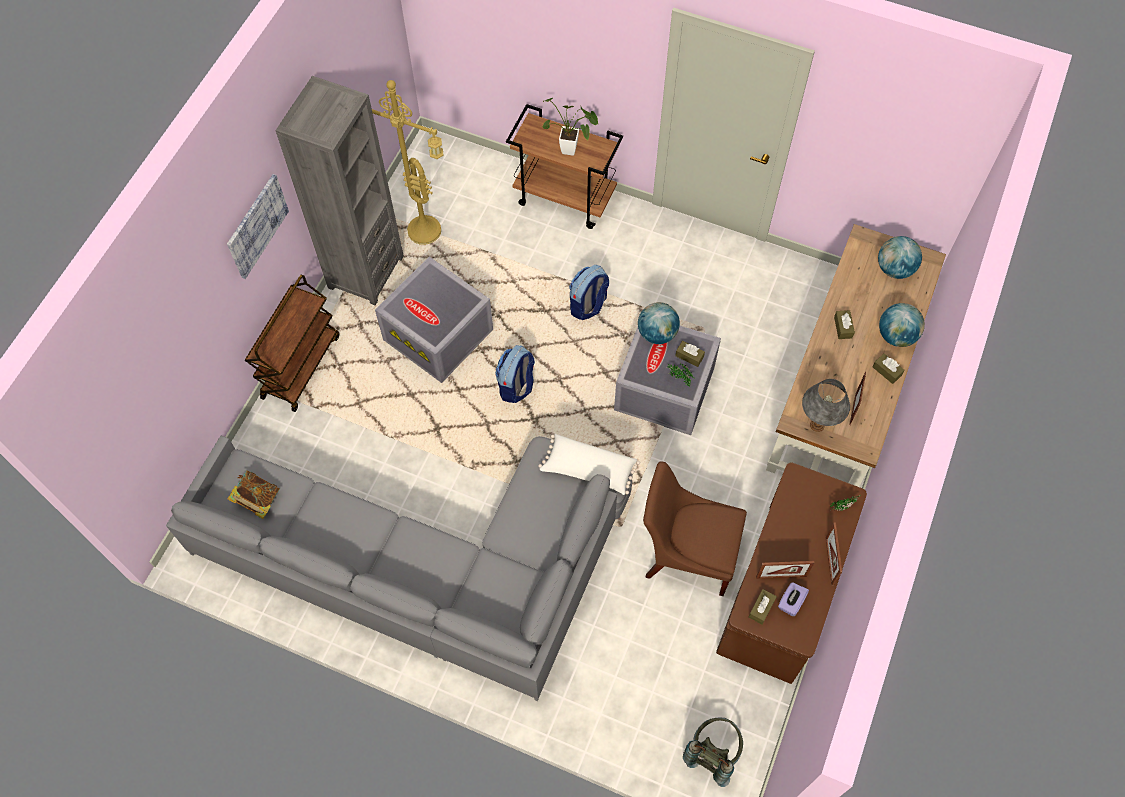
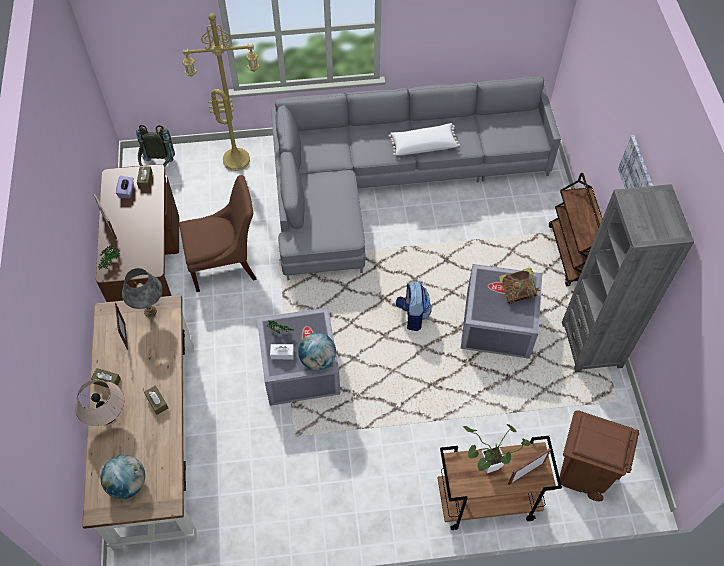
camera: 150 degrees right, 5 degrees down
book [227,471,280,519] -> book moved to [499,268,540,304]
yellow floor lamp [372,80,444,245] -> yellow floor lamp moved to [182,13,260,171]
white pillow [538,434,640,495] -> white pillow moved to [389,123,460,156]
backpack [569,265,609,320] -> none
brown tissue box [675,341,705,367] -> white tissue box [270,344,294,359]
picture frame [756,561,815,579] -> picture frame moved to [508,448,551,485]
globe [879,303,925,347] -> beige table lamp [75,379,124,426]
none -> brown trash can [559,410,639,501]

